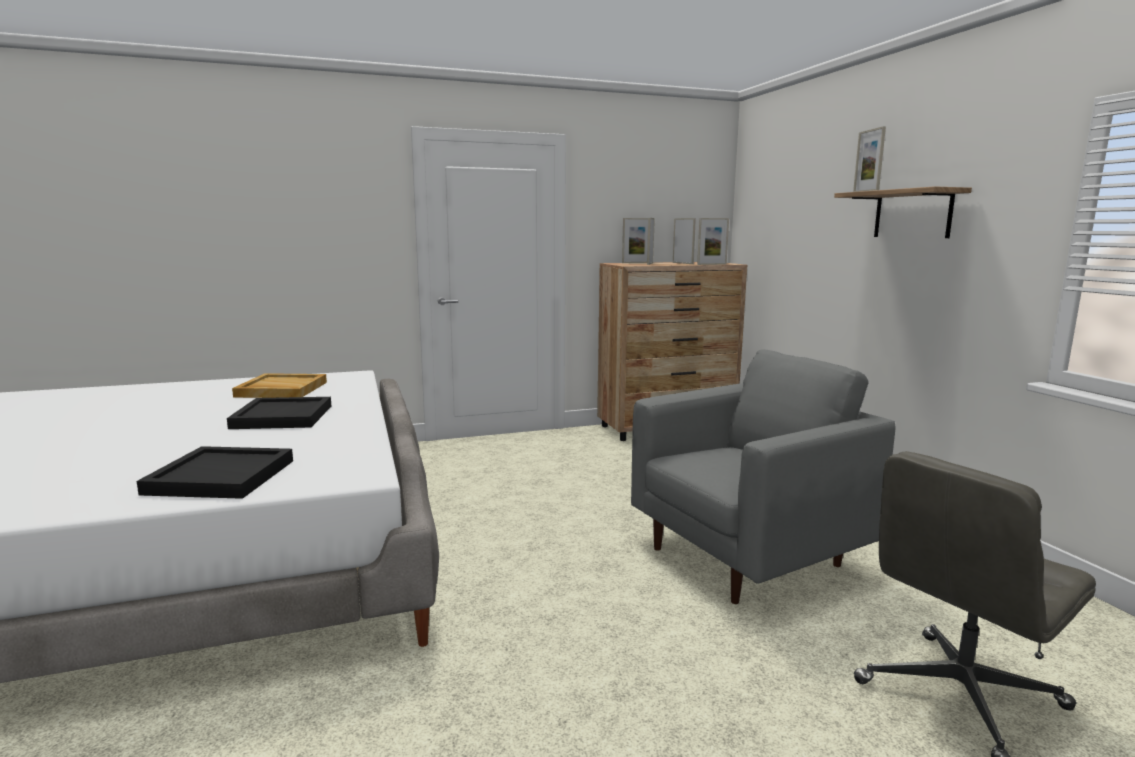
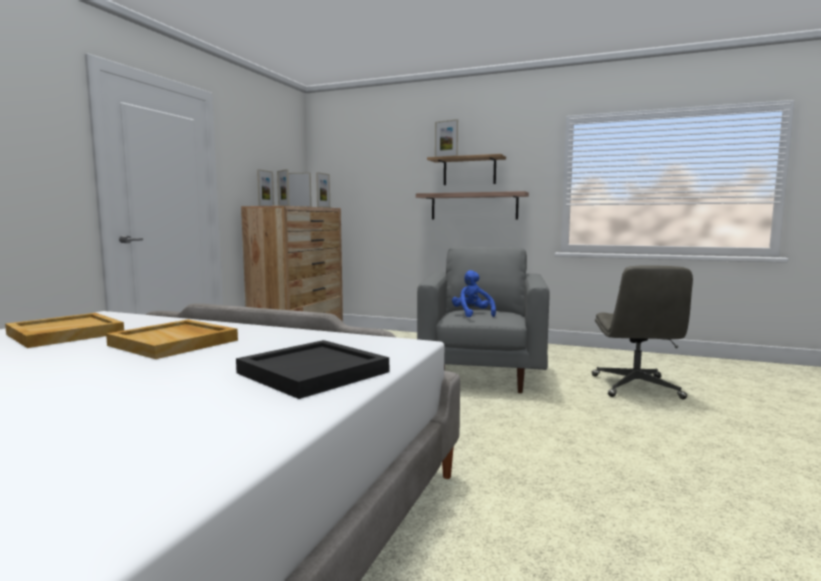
camera: 50 degrees left, 5 degrees down
black tray [227,397,331,429] -> beige tray [106,319,238,359]
none -> shelf [416,191,529,219]
none -> blue plush toy [452,270,496,317]

